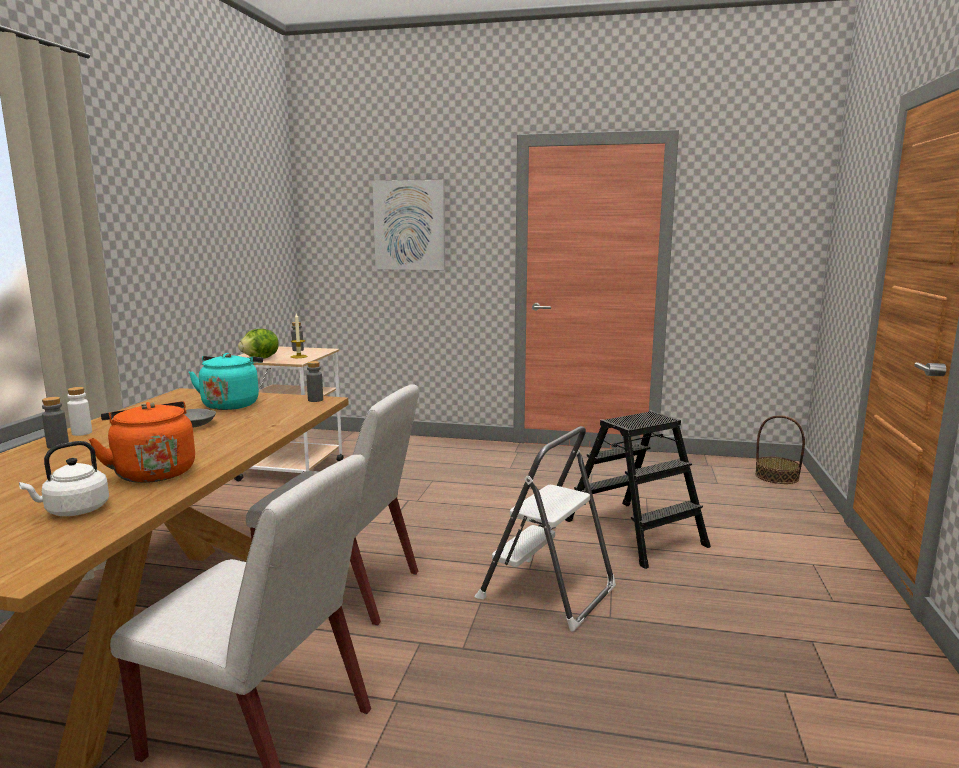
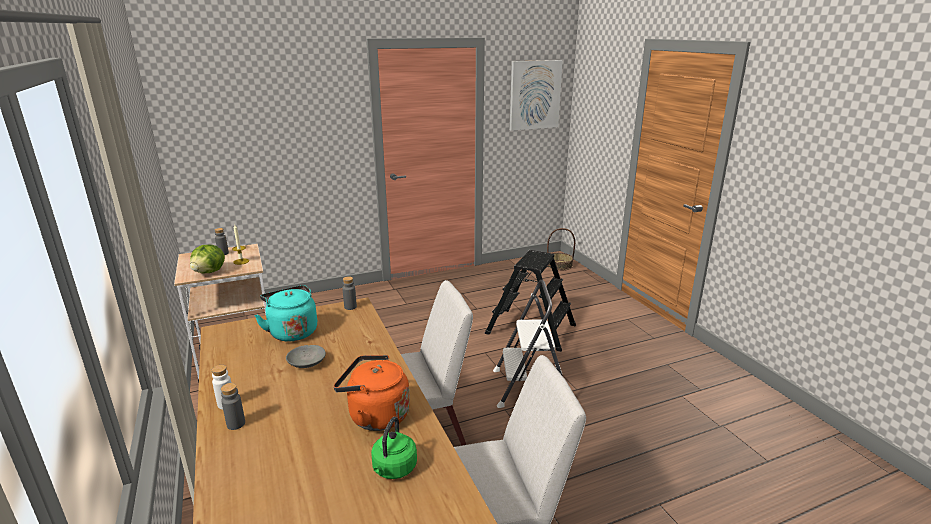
camera: 35 degrees left, 10 degrees up
white kettle [19,441,109,516] -> green kettle [371,417,417,479]
picture [372,180,445,270] -> picture moved to [510,60,563,131]

